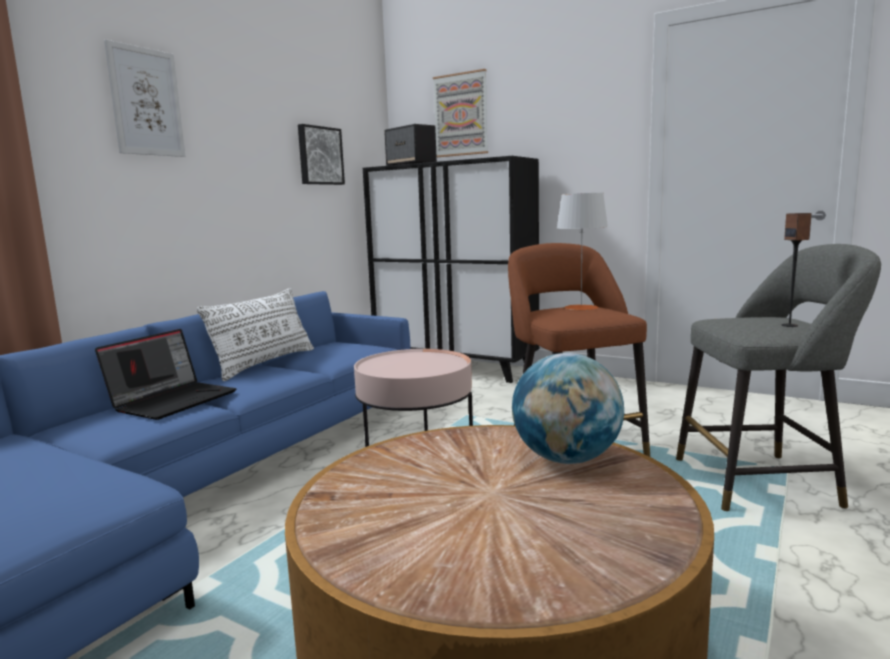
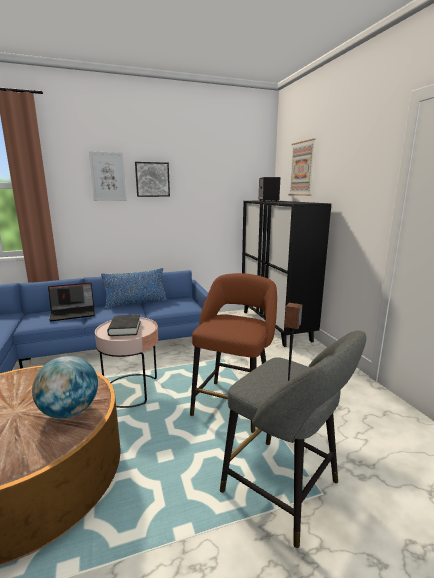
camera: 40 degrees right, 5 degrees up
white pillow [197,288,314,381] -> blue pillow [101,268,168,309]
picture [298,124,345,185] -> picture moved to [135,162,170,197]
grey table lamp [557,193,608,310] -> none
none -> black book [107,315,141,336]

